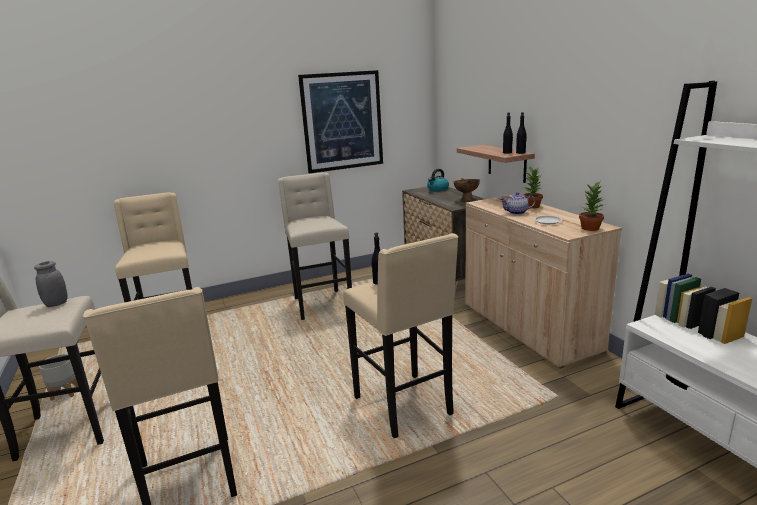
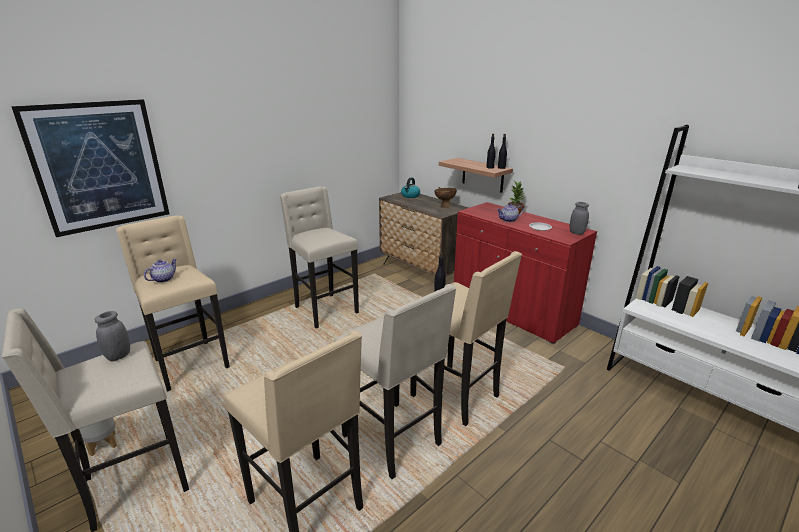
camera: 20 degrees left, 5 degrees up
picture [298,70,383,173] -> picture moved to [11,99,169,237]
beige cabinet [465,195,622,369] -> red cabinet [454,202,597,344]
potted plant [579,182,605,231] -> grey jar [570,202,589,235]
none -> teapot [144,259,176,283]
none -> beige stool [334,284,456,479]

